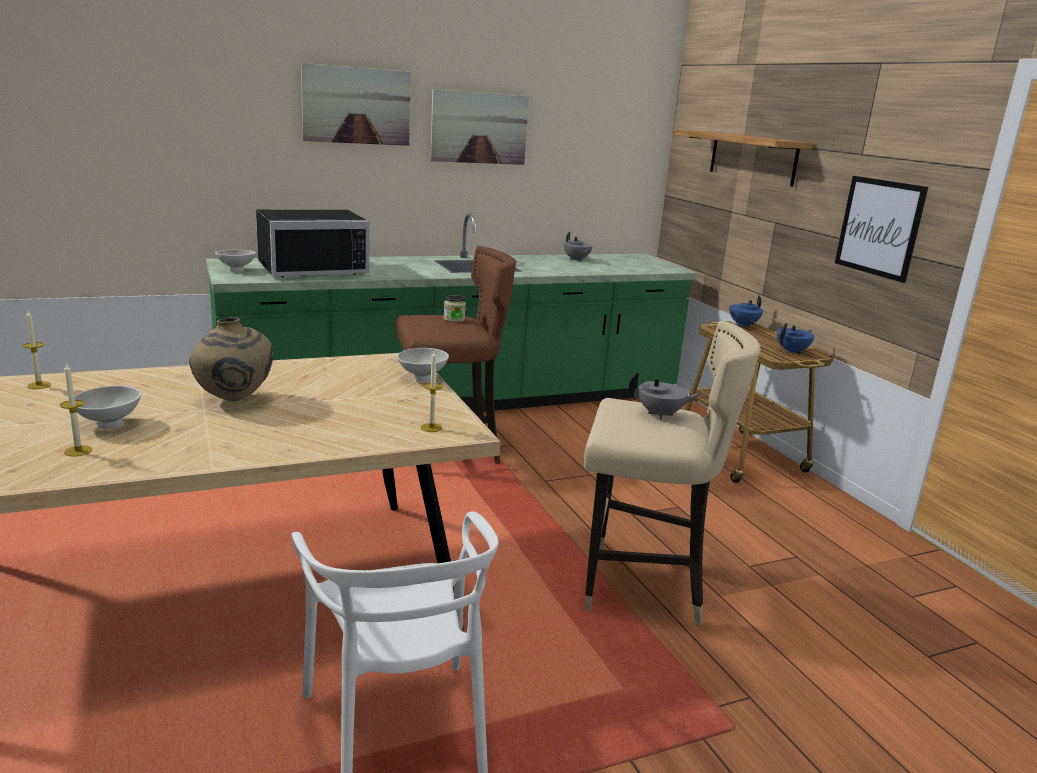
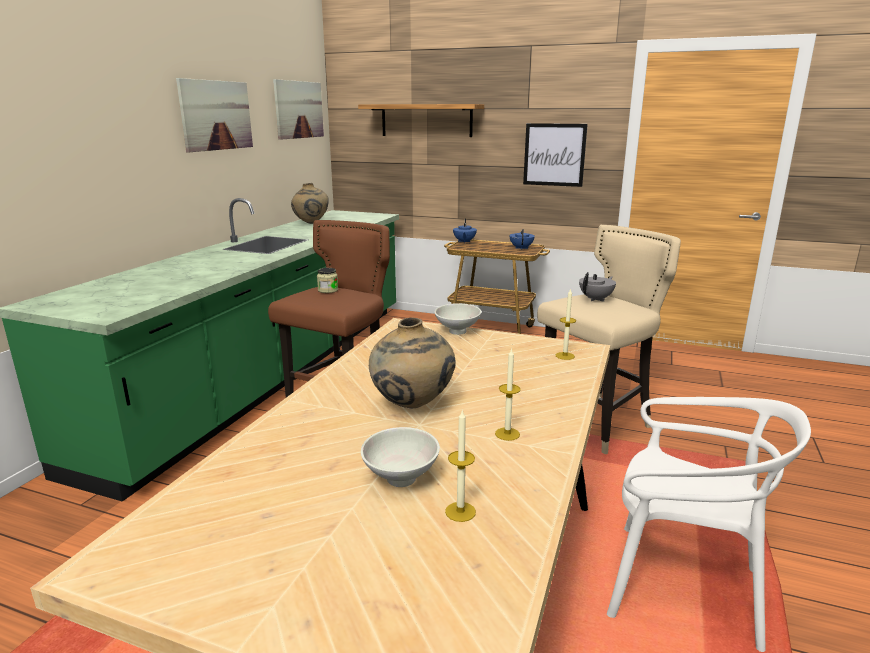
camera: 45 degrees left, 0 degrees up
candle [23,311,51,389] -> candle moved to [495,348,520,441]
white bowl [215,249,256,271] -> none
black microwave [256,210,370,277] -> none
picture [301,63,411,146] -> picture moved to [273,79,324,140]
grey teapot [564,231,592,261] -> beige vase [291,183,329,224]

